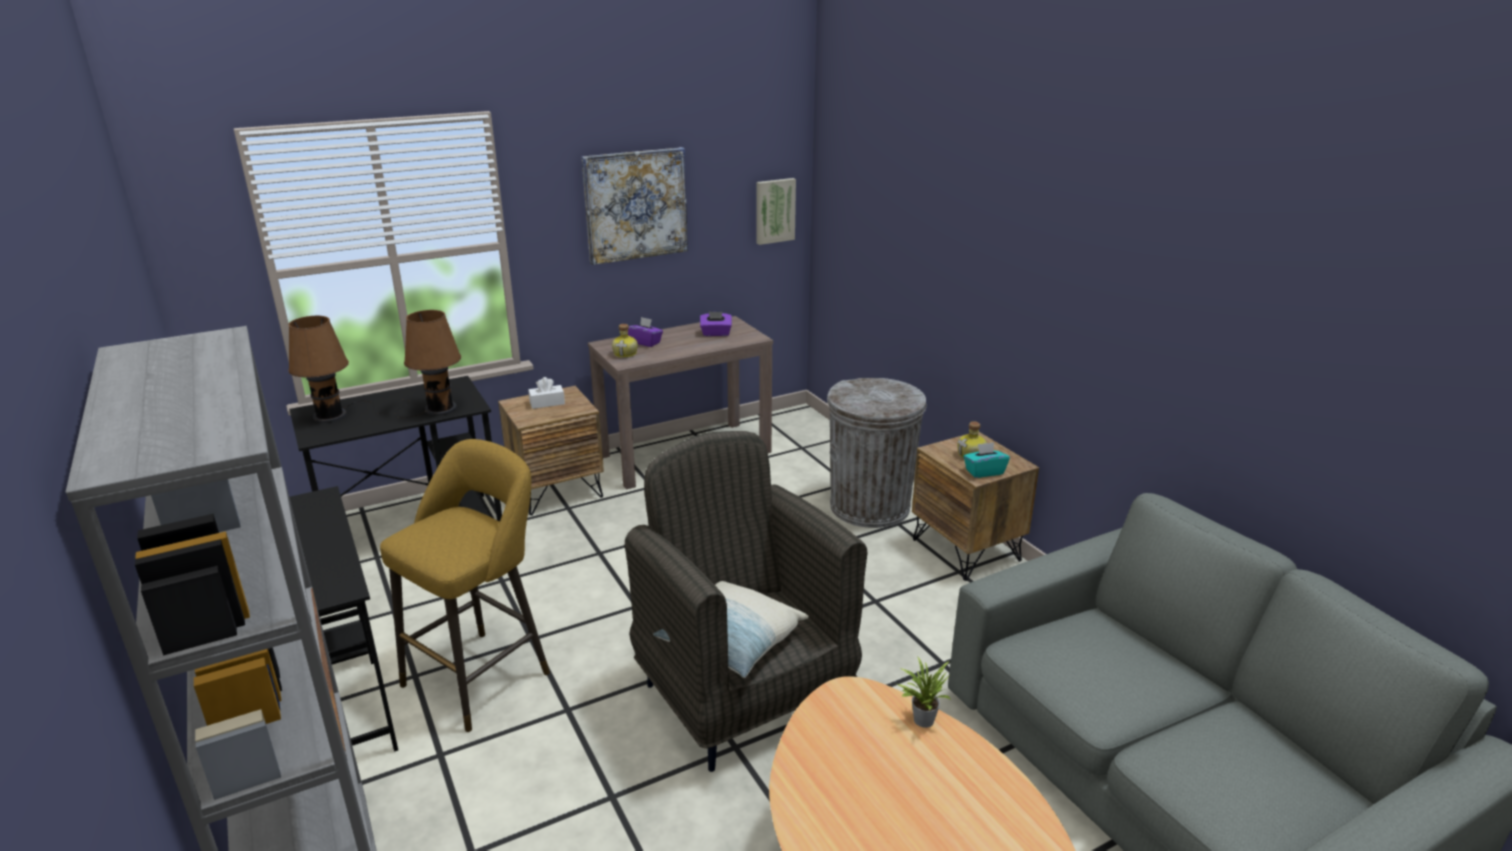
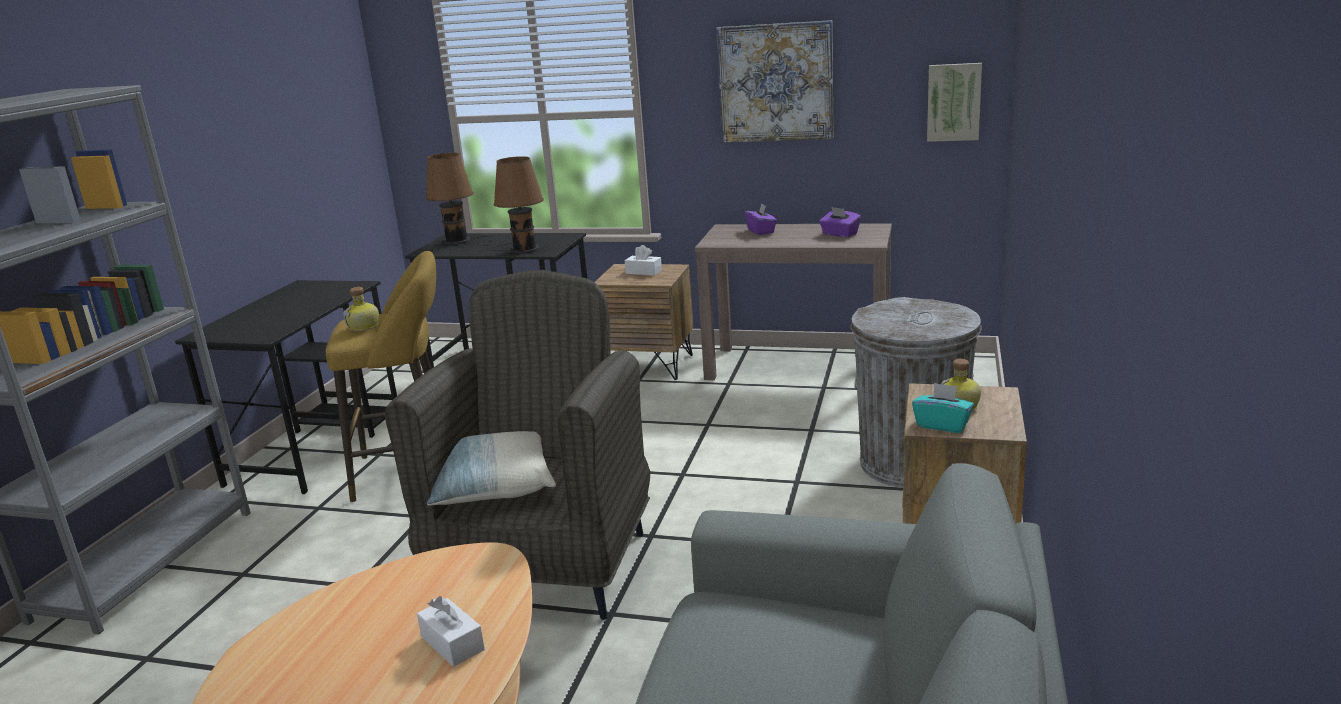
camera: 45 degrees right, 5 degrees down
bottle [612,324,638,358] -> bottle moved to [343,287,379,331]
potted plant [897,656,951,728] -> none
none -> white tissue box [417,596,485,667]

